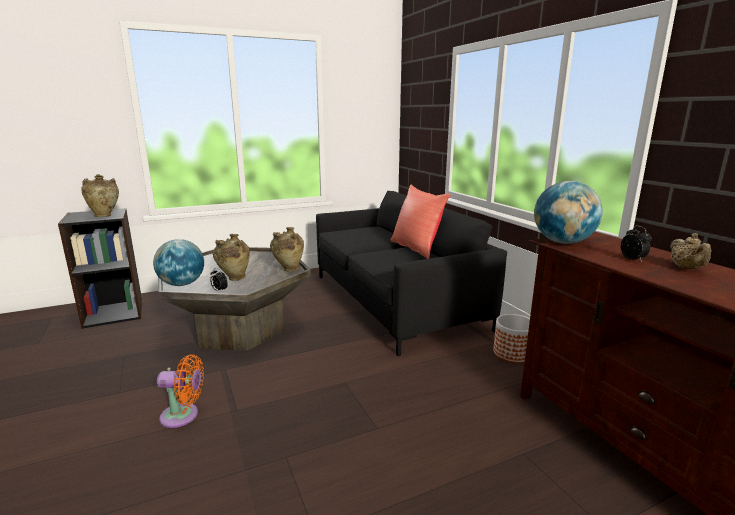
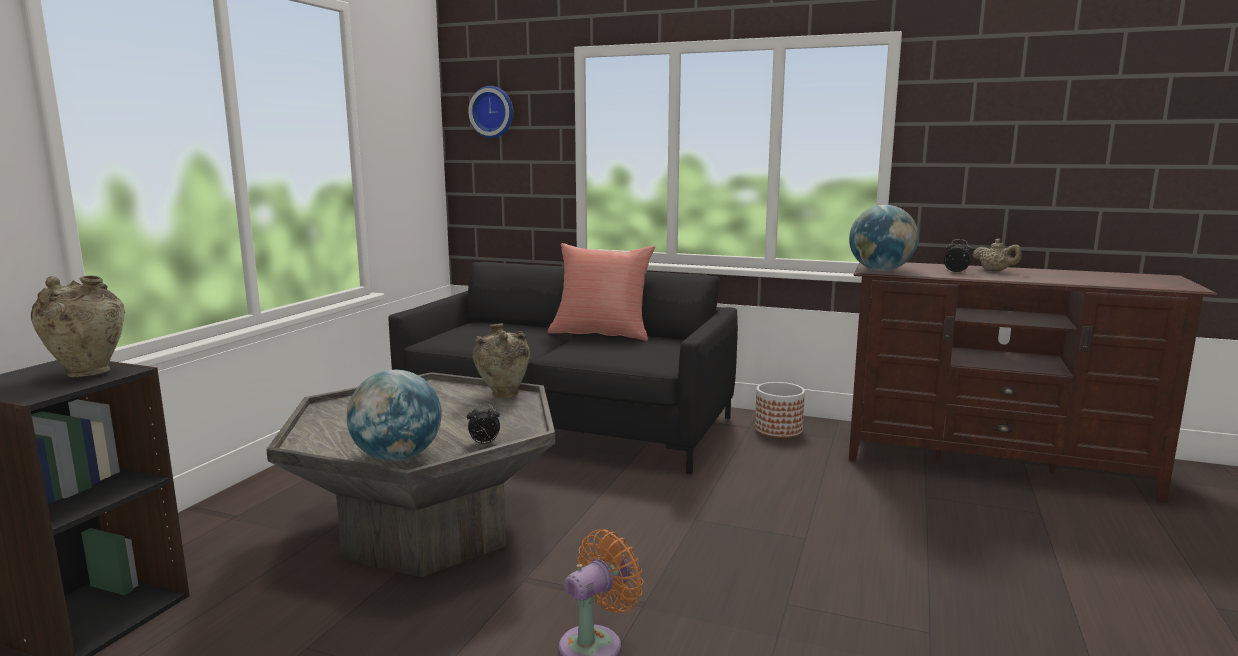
camera: 45 degrees left, 5 degrees down
beige vase [213,234,250,281] -> none
none -> wall clock [468,86,513,138]

